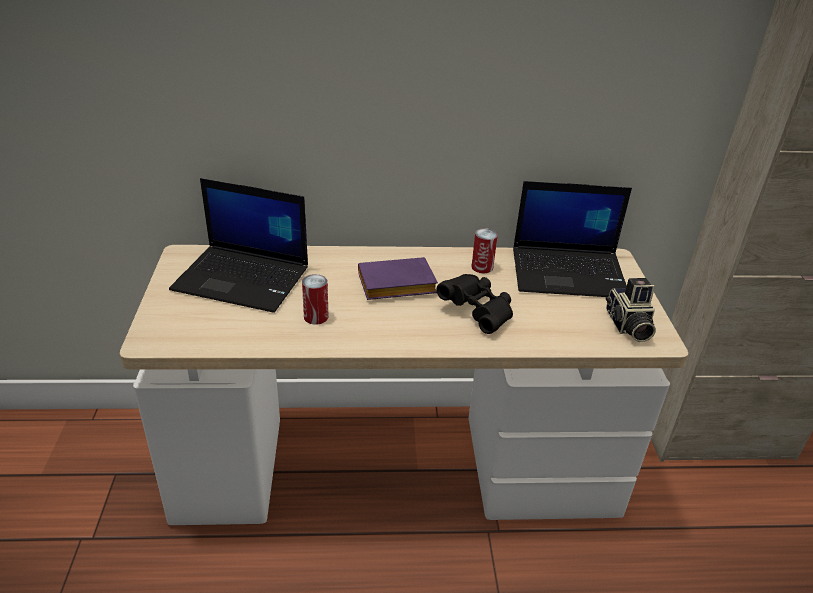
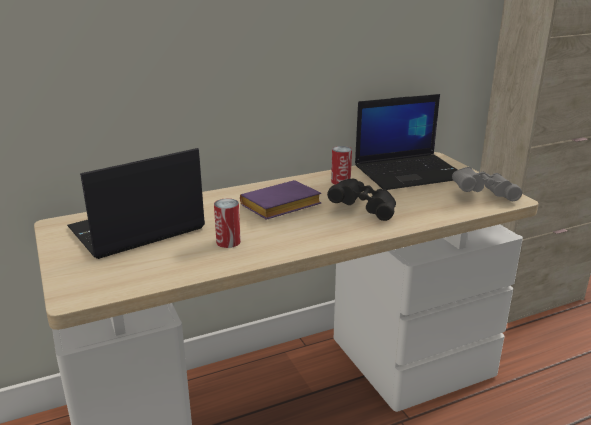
camera: 20 degrees left, 10 degrees down
laptop [169,178,308,313] -> laptop turned 150 degrees clockwise [67,148,205,259]
camera [606,278,656,342] -> grey binoculars [452,167,522,201]

